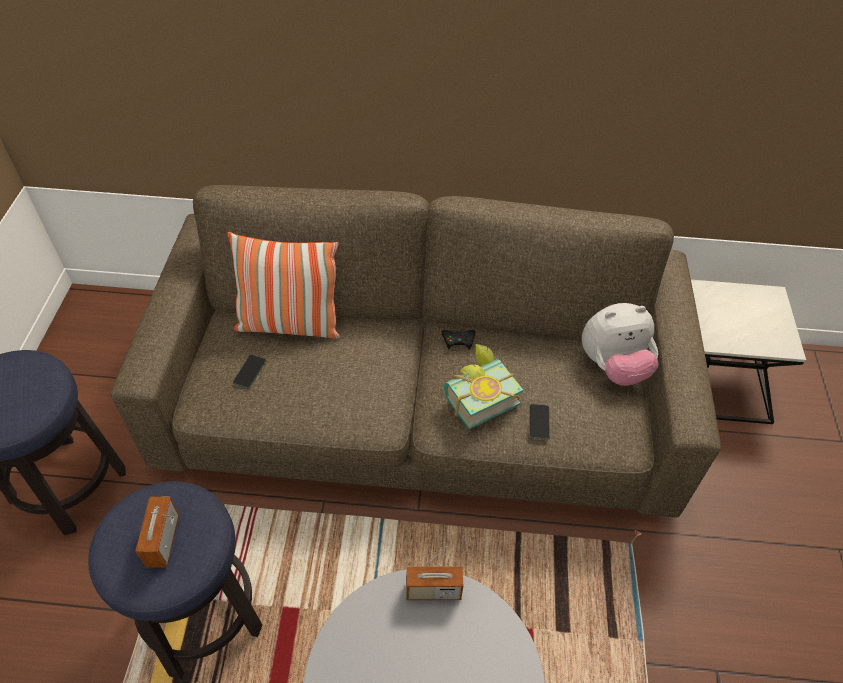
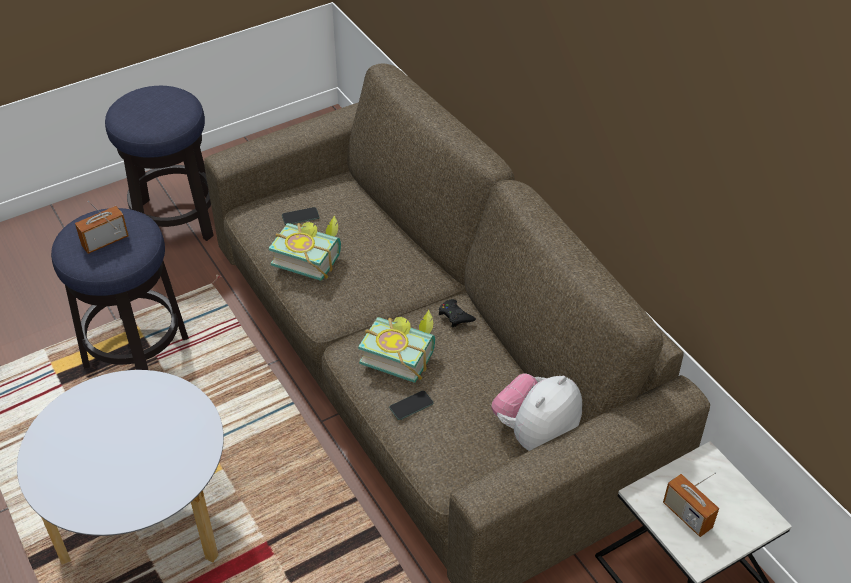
camera: 55 degrees right, 5 degrees down
pillow [228,232,340,339] -> none
radio [406,546,464,600] -> radio moved to [663,472,719,537]
plush toy [582,303,658,386] -> plush toy turned 90 degrees clockwise [491,374,582,451]
none -> book [269,215,341,281]

